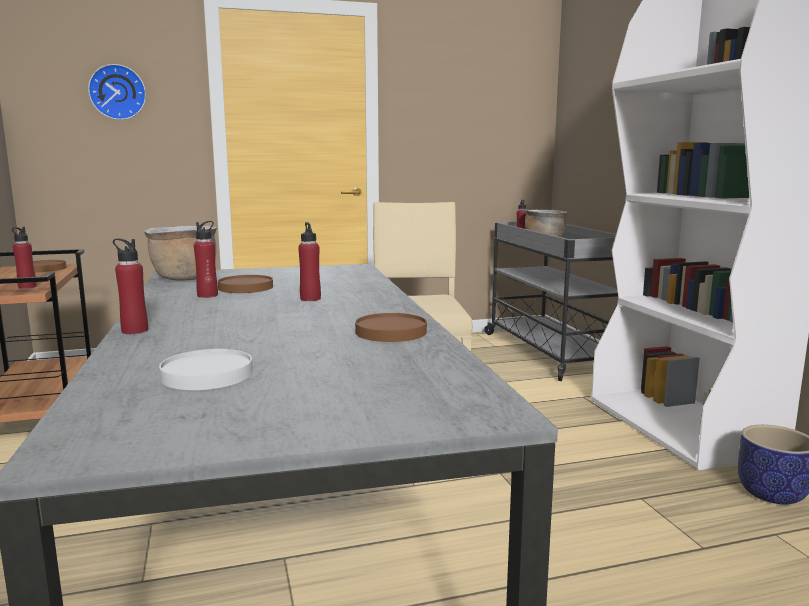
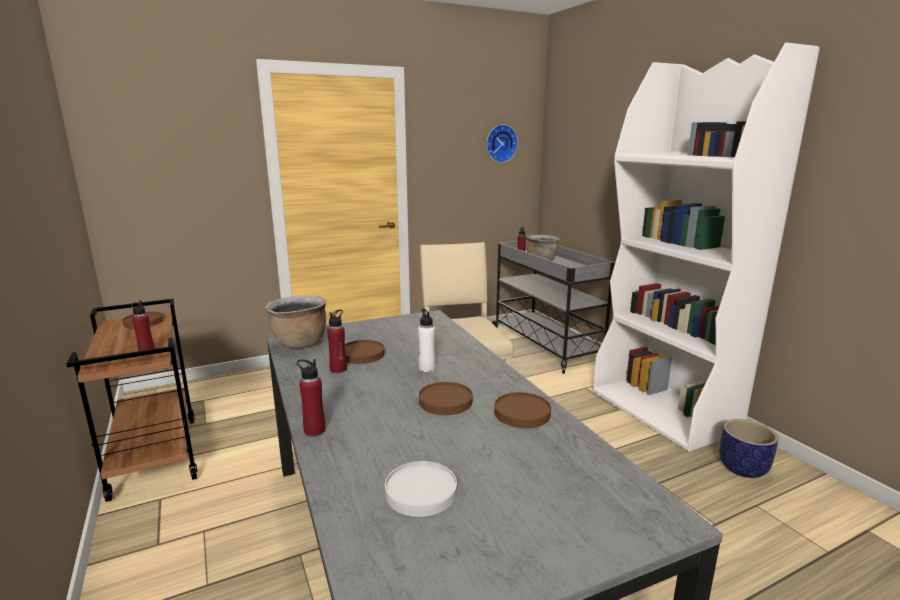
camera: 10 degrees left, 5 degrees up
wall clock [88,64,146,120] -> wall clock moved to [486,124,518,163]
red bottle [298,222,321,301] -> white bottle [418,308,436,372]
none -> brown plate [419,382,473,415]

